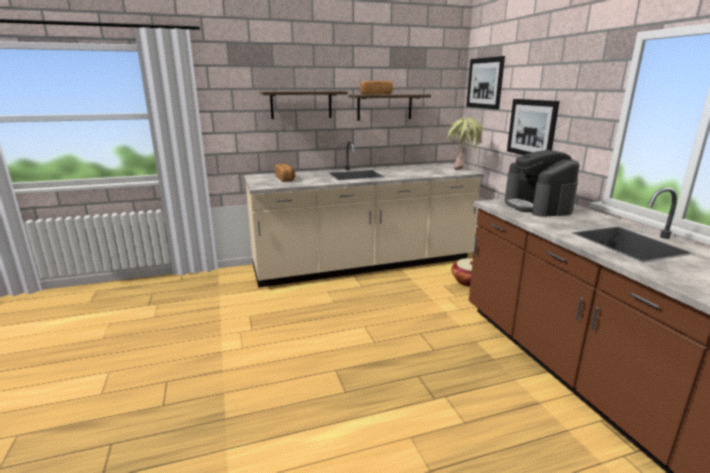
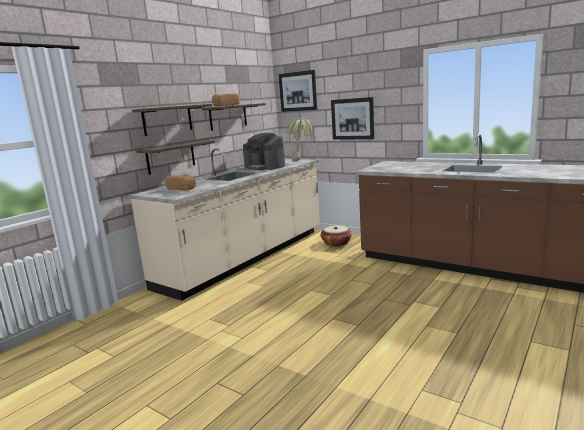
camera: 35 degrees left, 5 degrees down
coffee machine [505,150,579,217] -> coffee machine moved to [243,133,285,170]
none -> shelf [136,140,215,175]

